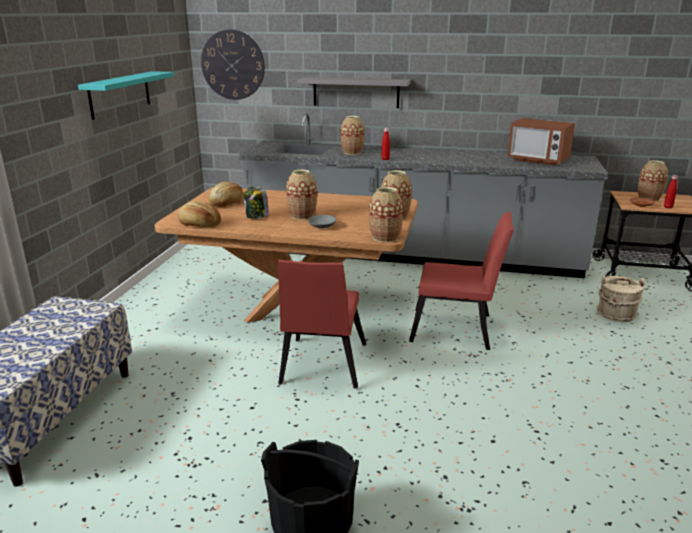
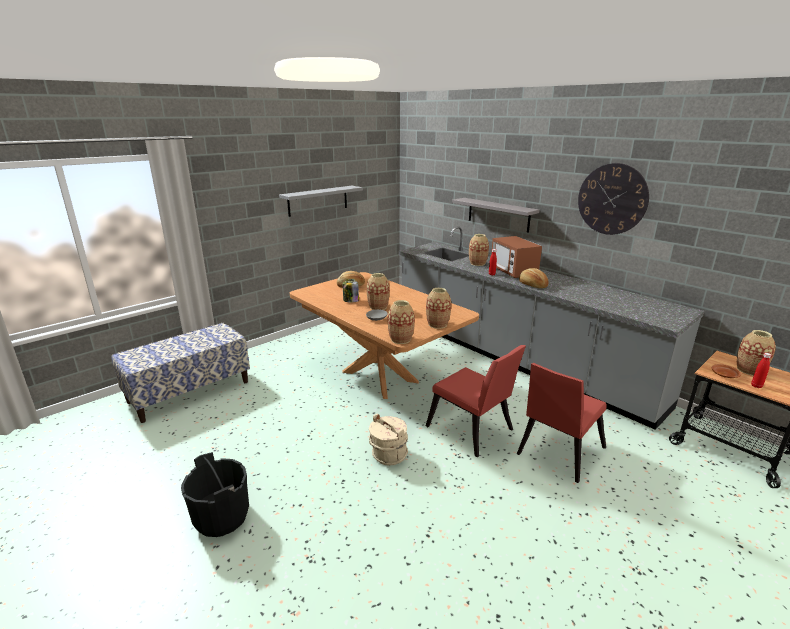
camera: 35 degrees right, 0 degrees up
turquoise shelf [78,71,174,120] -> grey shelf [279,186,363,217]
bread [178,201,221,227] -> bread moved to [519,268,549,288]
wall clock [201,30,265,100] -> wall clock moved to [578,163,649,235]
red chair [278,260,366,389] -> red chair moved to [517,363,607,483]
microwave [507,118,575,166] -> microwave moved to [491,236,542,278]
beige bucket [597,275,645,322] -> beige bucket moved to [369,413,408,466]

